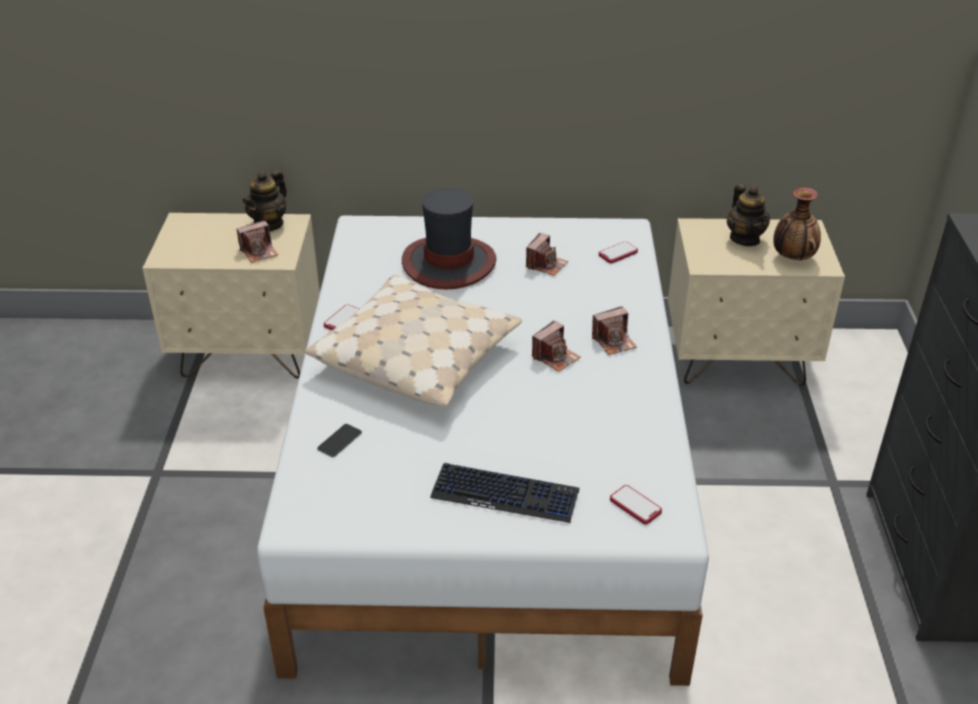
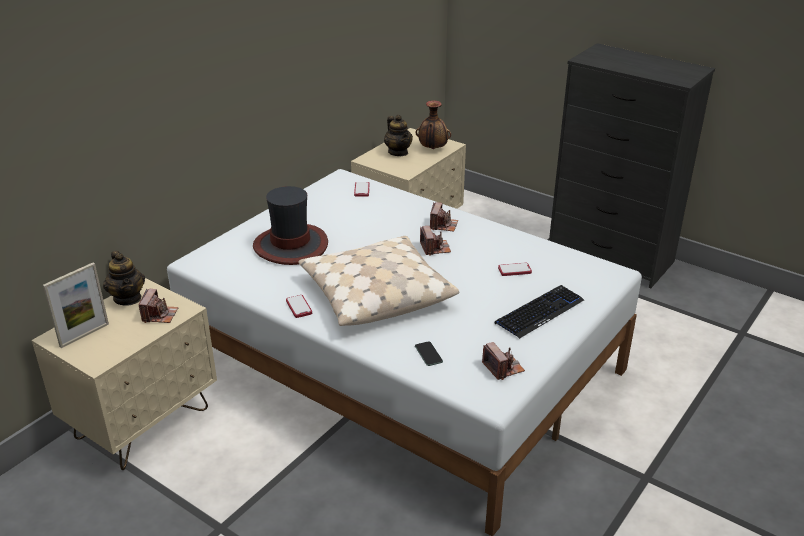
camera: 55 degrees left, 5 degrees down
camera [526,233,568,276] -> camera moved to [482,342,525,380]
phone [610,485,662,525] -> phone moved to [498,263,532,276]
teapot [727,184,770,246] -> teapot turned 45 degrees clockwise [384,115,413,156]
none -> picture frame [43,263,109,348]

